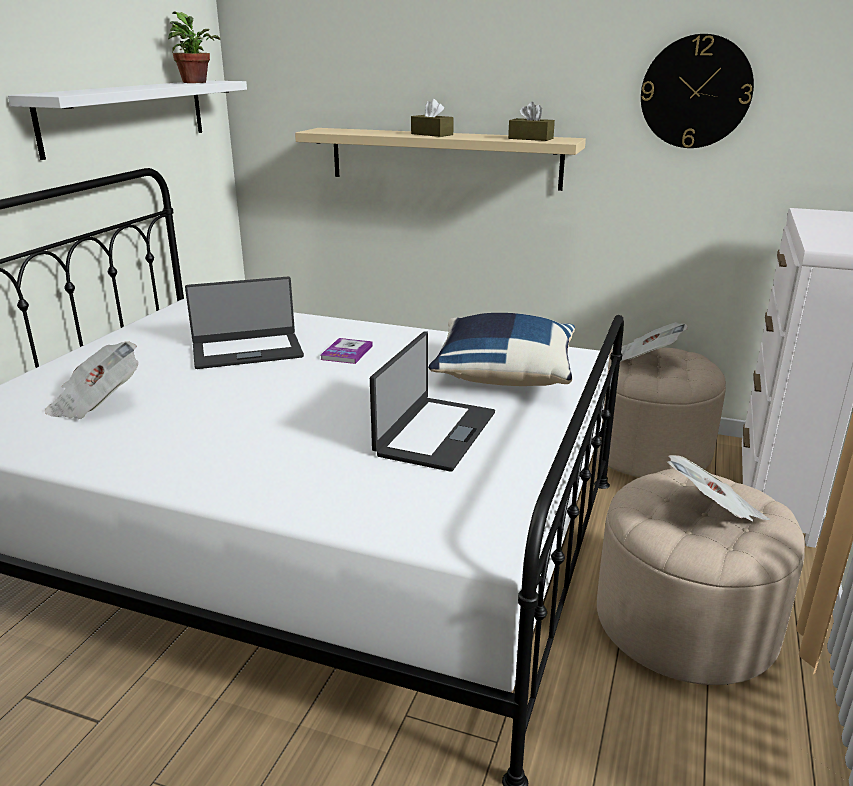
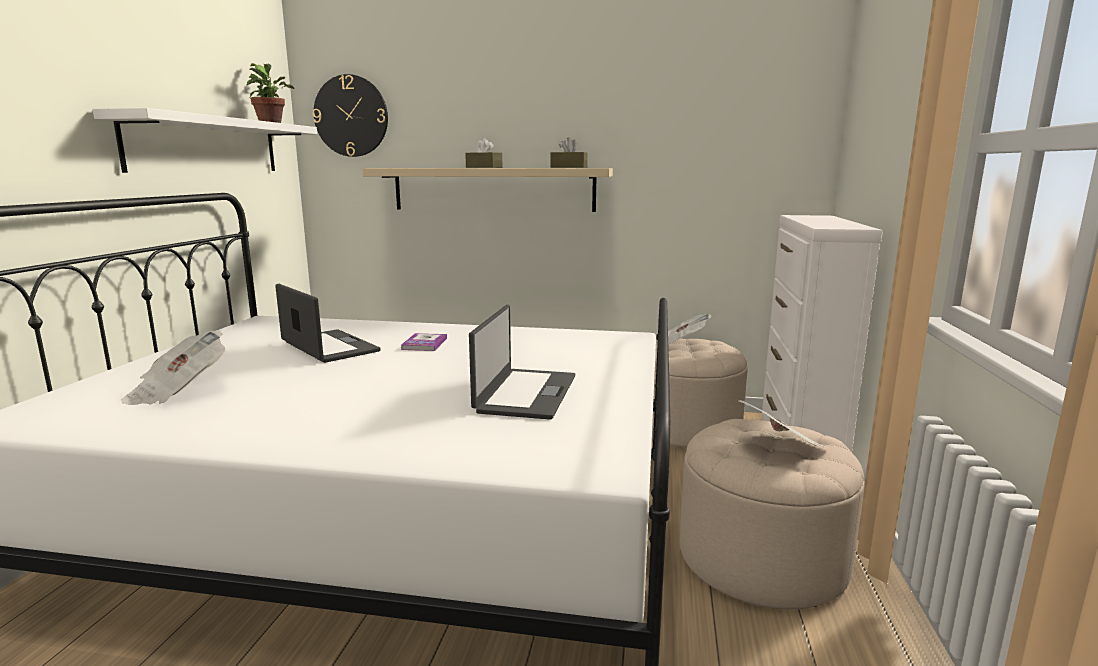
camera: 10 degrees left, 10 degrees down
laptop [185,277,304,369] -> laptop turned 105 degrees counterclockwise [275,284,381,363]
blue pillow [428,313,575,386] -> none
wall clock [641,34,754,148] -> wall clock moved to [313,74,388,157]

